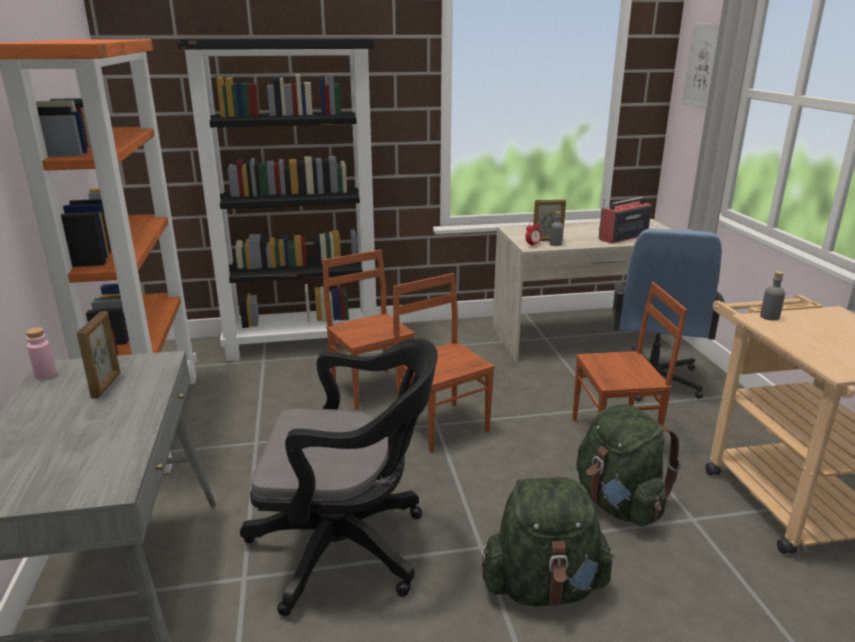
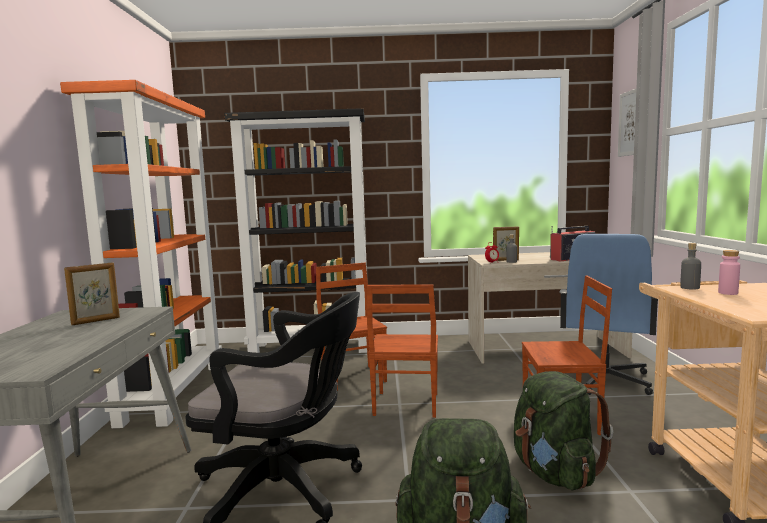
camera: 10 degrees right, 15 degrees down
pink bottle [26,327,56,379] -> pink bottle moved to [718,250,740,295]
picture frame [77,311,120,399] -> picture frame turned 45 degrees clockwise [64,262,120,325]
brown chair [393,273,495,453] -> brown chair turned 150 degrees counterclockwise [367,284,438,418]

